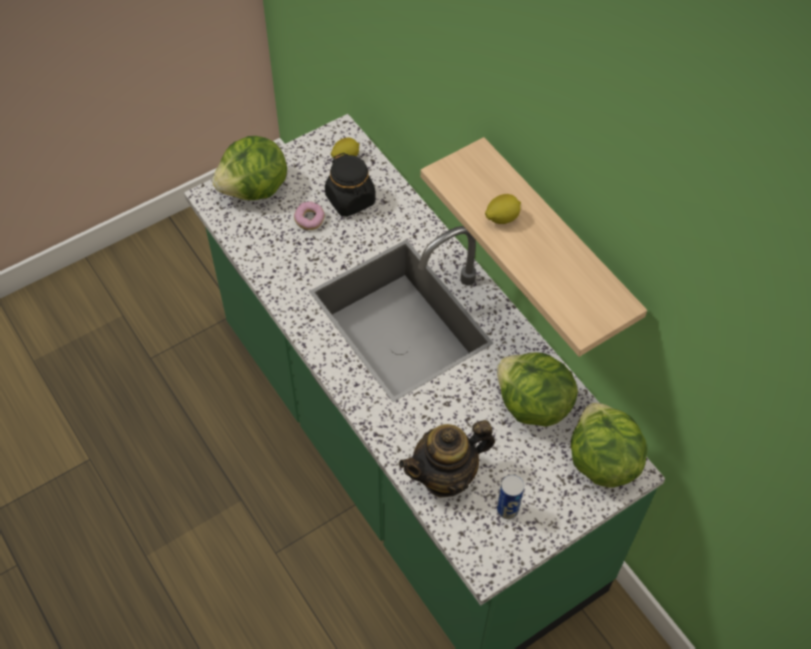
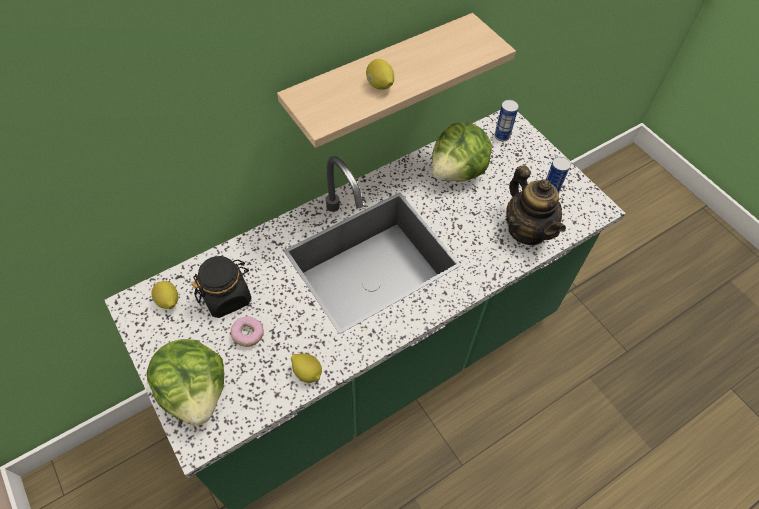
camera: 90 degrees left, 0 degrees up
lettuce [571,402,647,487] -> can [494,100,519,142]
none -> lemon [291,354,322,383]

